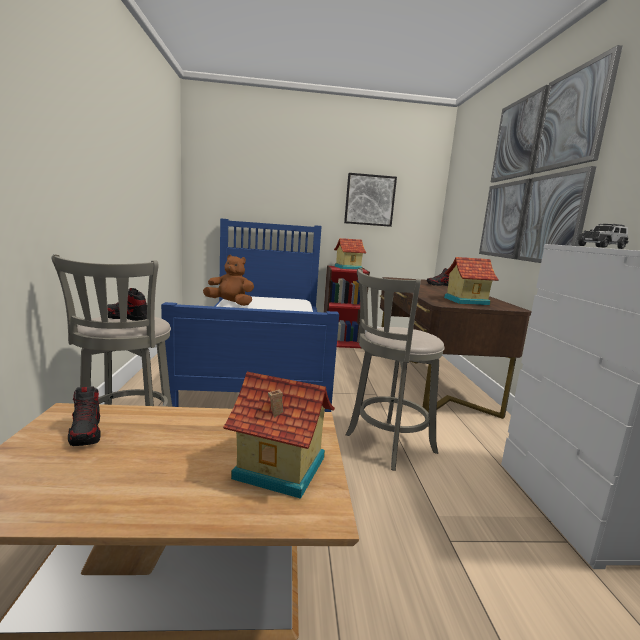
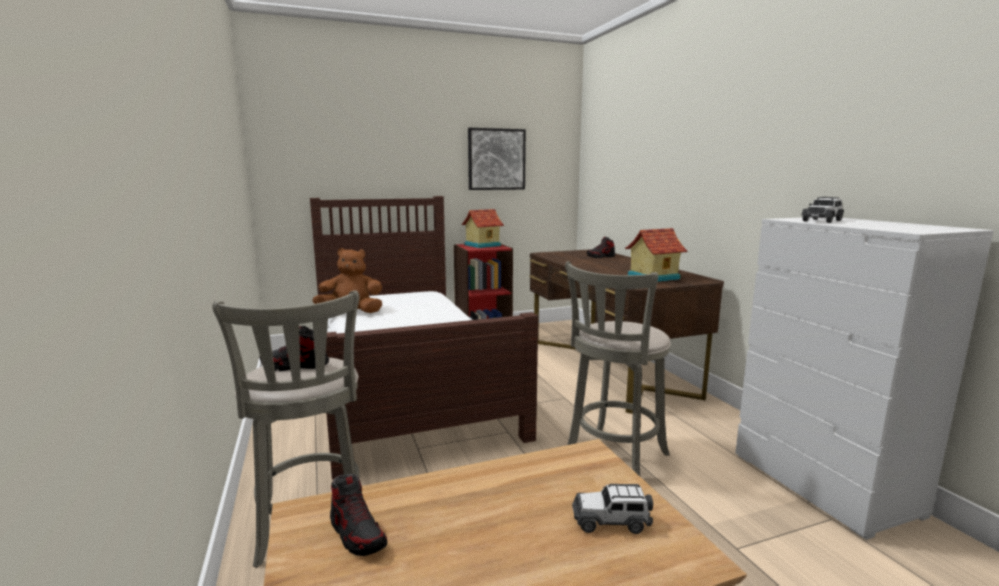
camera: 15 degrees left, 0 degrees up
blue bed [161,218,339,412] -> brown bed [310,196,538,480]
toy house [223,372,335,499] -> toy car [572,484,653,534]
picture [479,45,623,263] -> none

